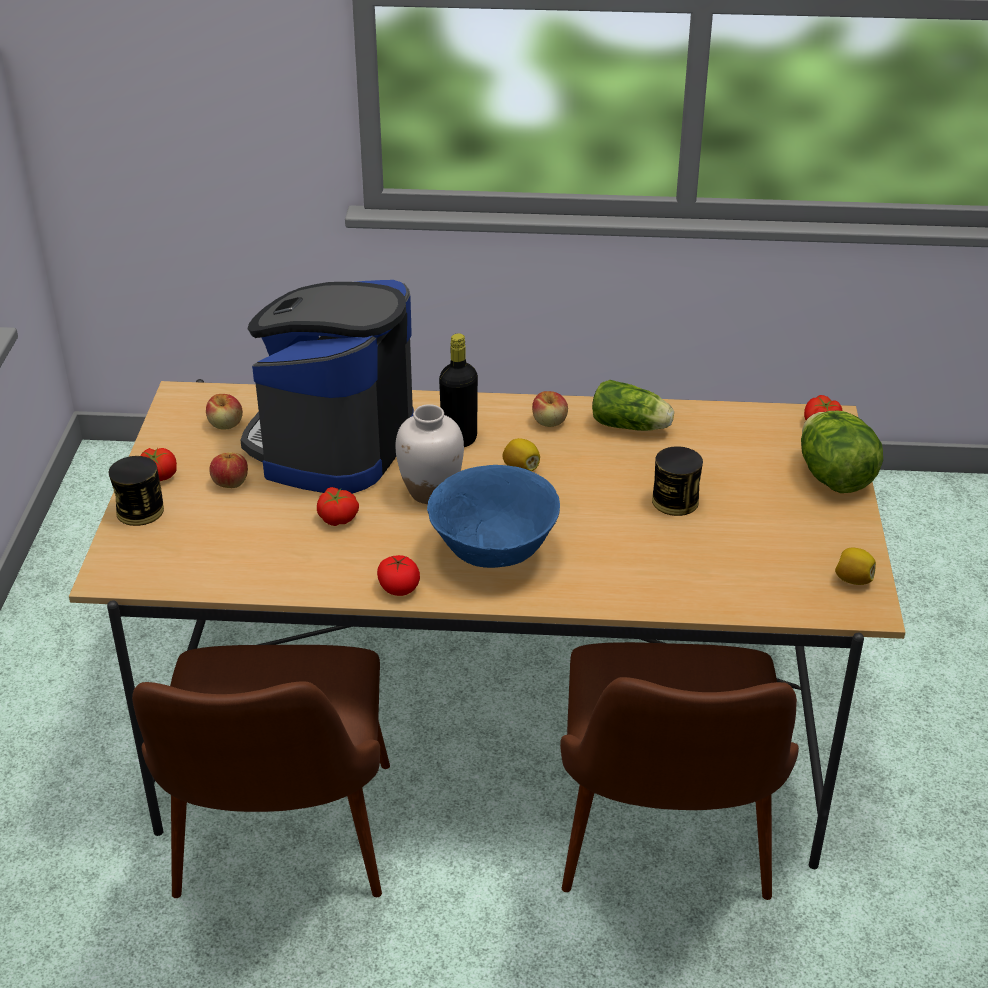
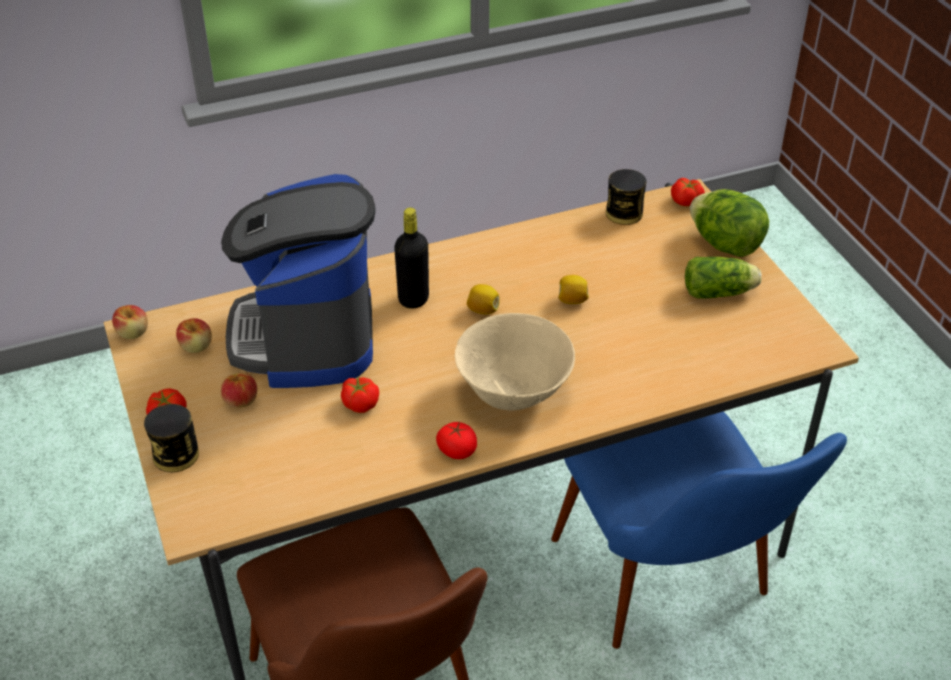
camera: 25 degrees left, 5 degrees up
white vase [396,404,464,504] -> none
blue bowl [427,465,560,568] -> beige bowl [455,313,575,411]
apple [532,391,568,427] -> apple moved to [112,305,148,339]
brown chair [560,642,799,900] -> blue chair [551,411,847,649]
lettuce [592,380,674,431] -> lettuce moved to [685,257,762,299]
can [652,446,703,516] -> can moved to [606,169,646,225]
lemon [835,548,876,585] -> lemon moved to [558,275,589,304]

